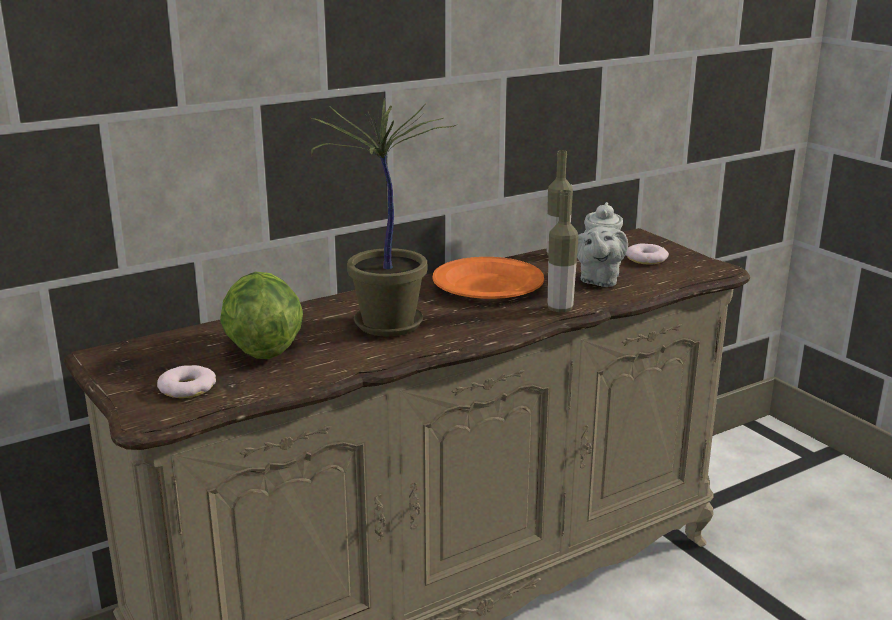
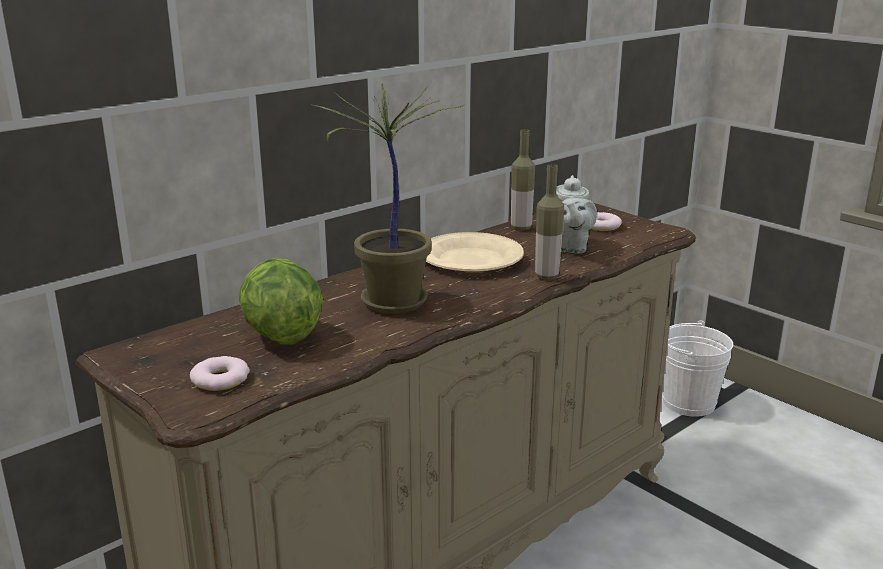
camera: 10 degrees left, 0 degrees up
orange plate [432,257,544,299] -> beige plate [426,232,524,271]
none -> white bucket [662,320,733,417]

